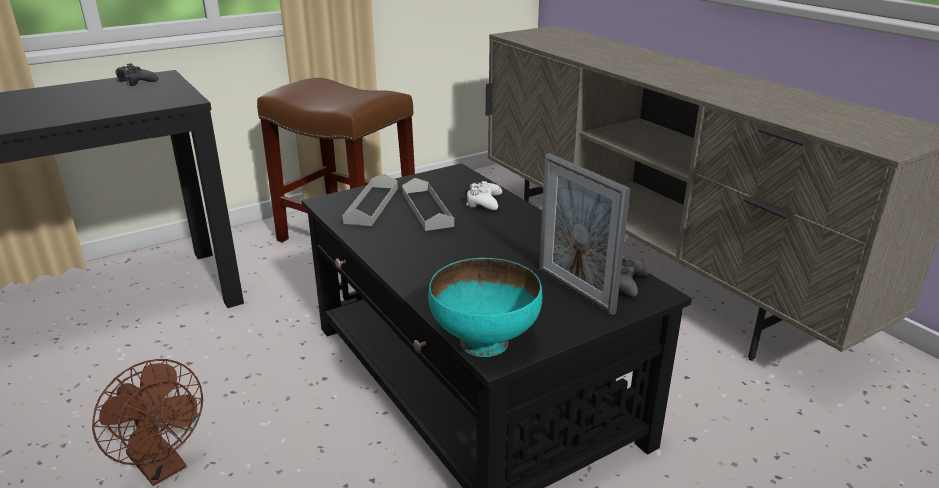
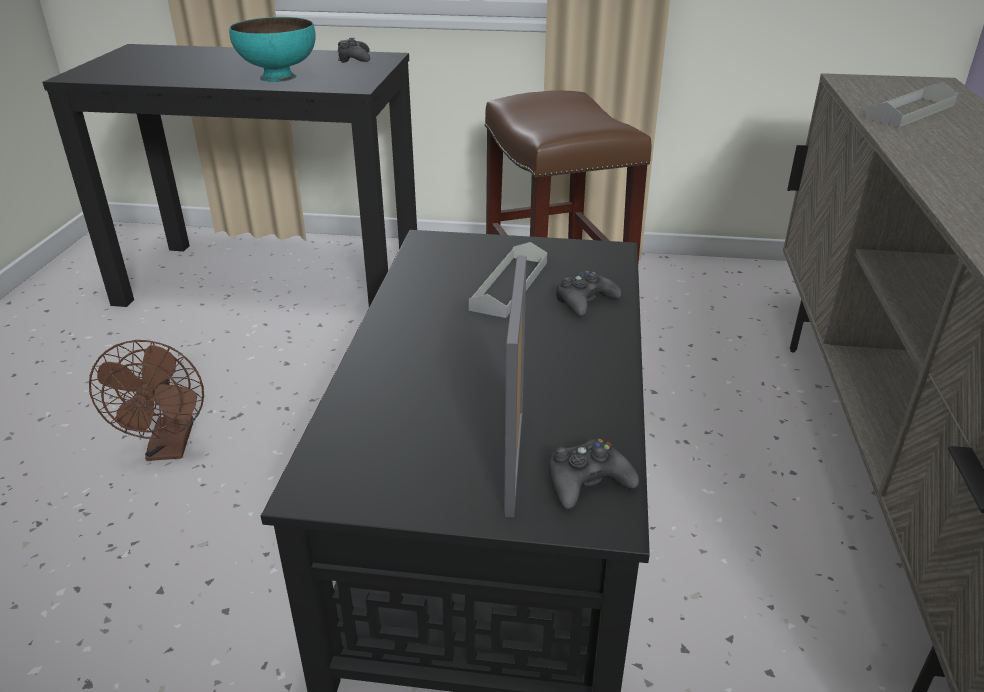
camera: 40 degrees right, 5 degrees up
grey tray [342,174,398,226] -> grey tray moved to [865,82,958,127]
turquoise bowl [428,258,542,357] -> turquoise bowl moved to [229,17,316,82]
white game controller [466,181,502,210] -> black game controller [556,270,621,316]

